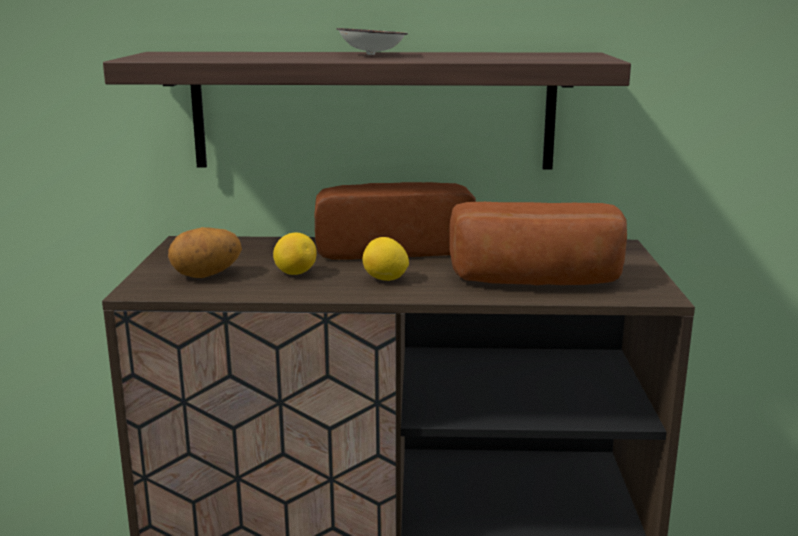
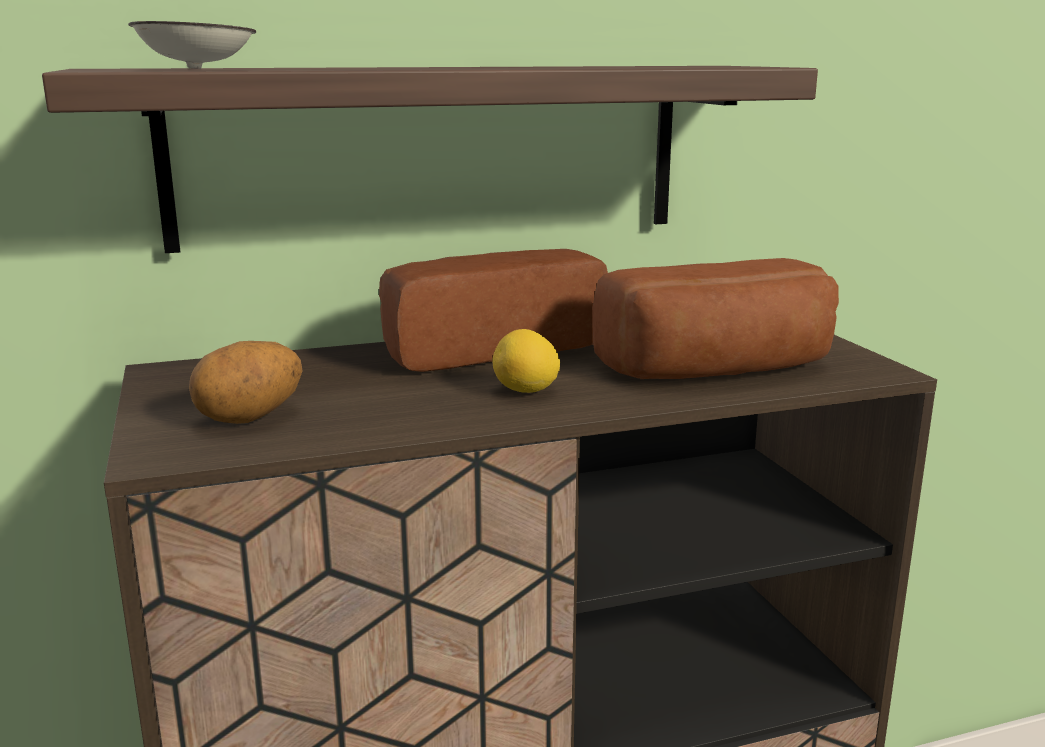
camera: 20 degrees left, 0 degrees up
lemon [273,233,317,275] -> none
bowl [336,28,408,55] -> bowl moved to [128,21,256,69]

